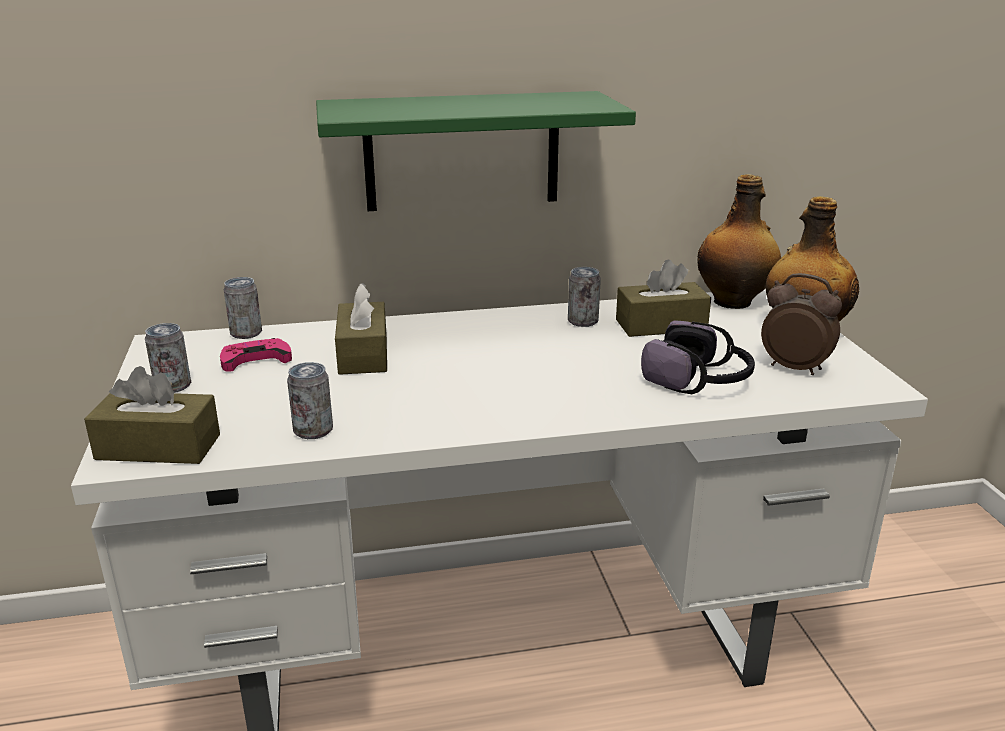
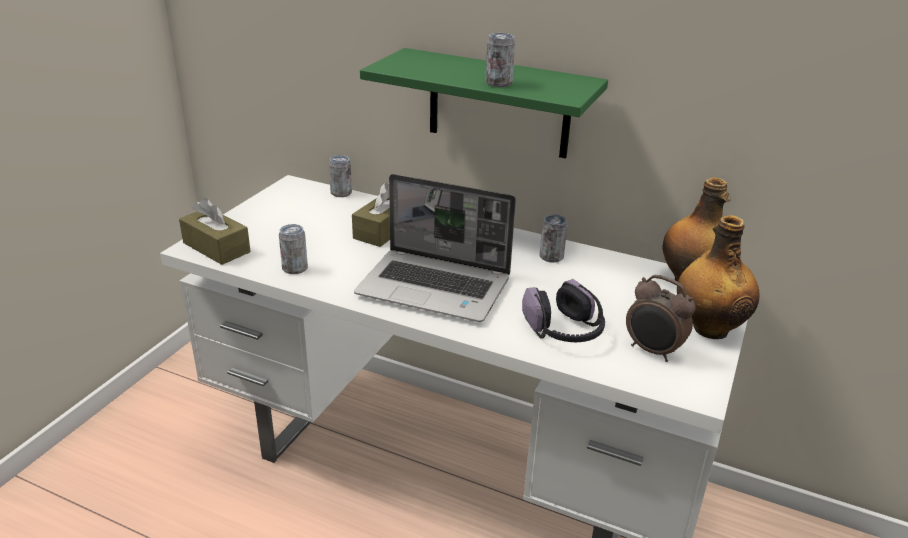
camera: 35 degrees right, 5 degrees up
can [145,323,191,393] -> can moved to [485,33,515,87]
pink game controller [220,338,292,372] -> none
brown tissue box [616,259,711,337] -> none
alarm clock [761,273,842,375] -> alarm clock turned 150 degrees clockwise [626,275,696,362]
none -> laptop [354,174,516,322]

